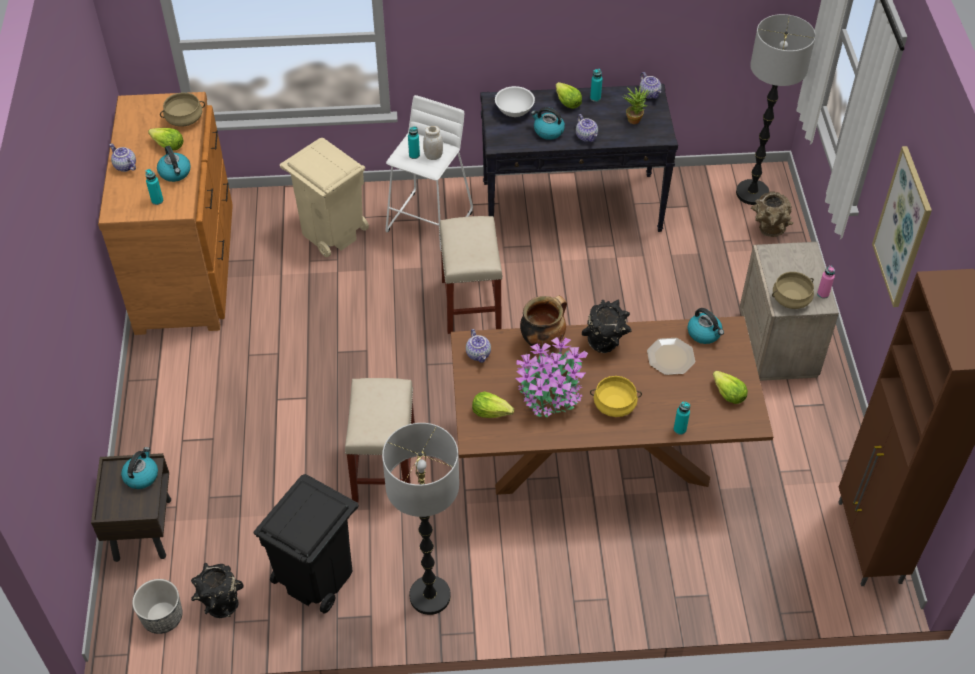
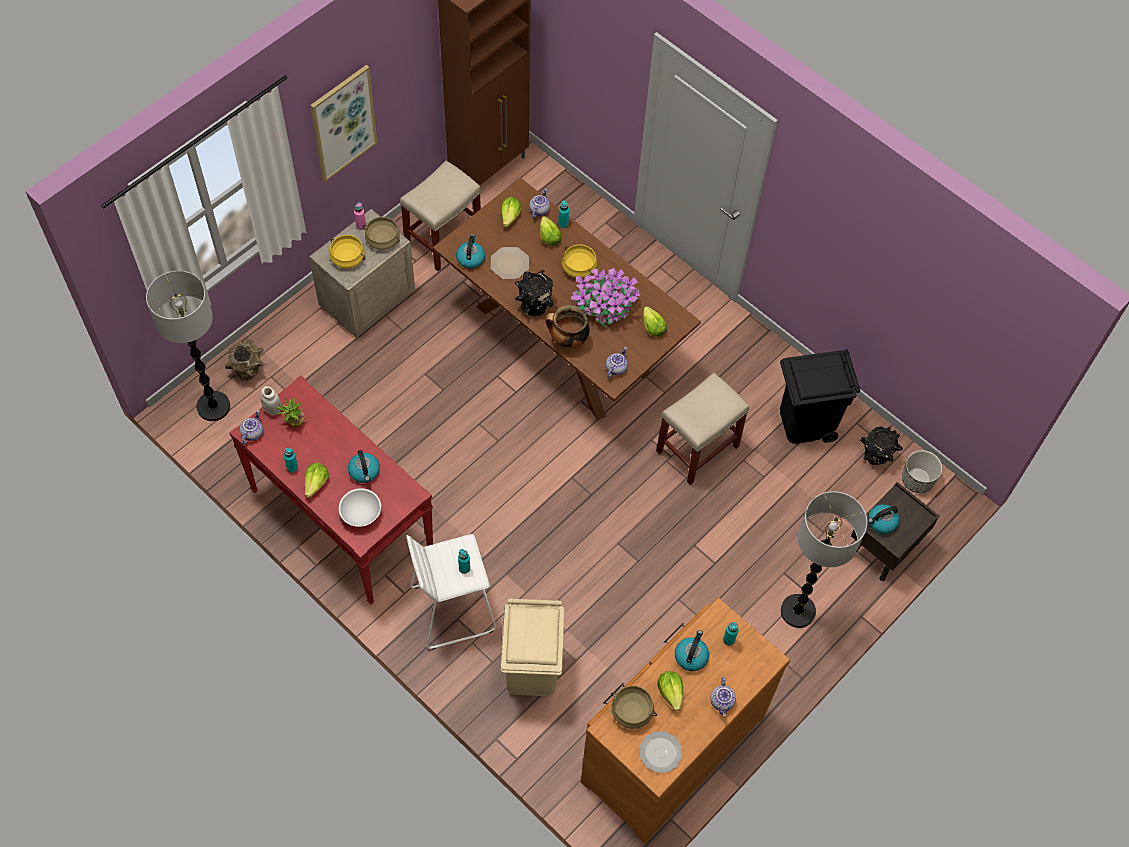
camera: 135 degrees left, 10 degrees up
floor lamp [382,423,459,615] -> floor lamp moved to [781,491,867,628]
white jar [423,126,443,160] -> white jar moved to [261,386,281,416]
beige stool [439,216,503,334] -> beige stool moved to [400,160,481,271]
black console table [480,84,678,232] -> red console table [230,375,433,605]
teapot [576,114,598,142] -> teapot moved to [529,189,550,219]
none -> yellow cooking pot [329,235,365,268]
none -> lettuce [540,216,562,246]
none -> plate [639,731,682,773]

